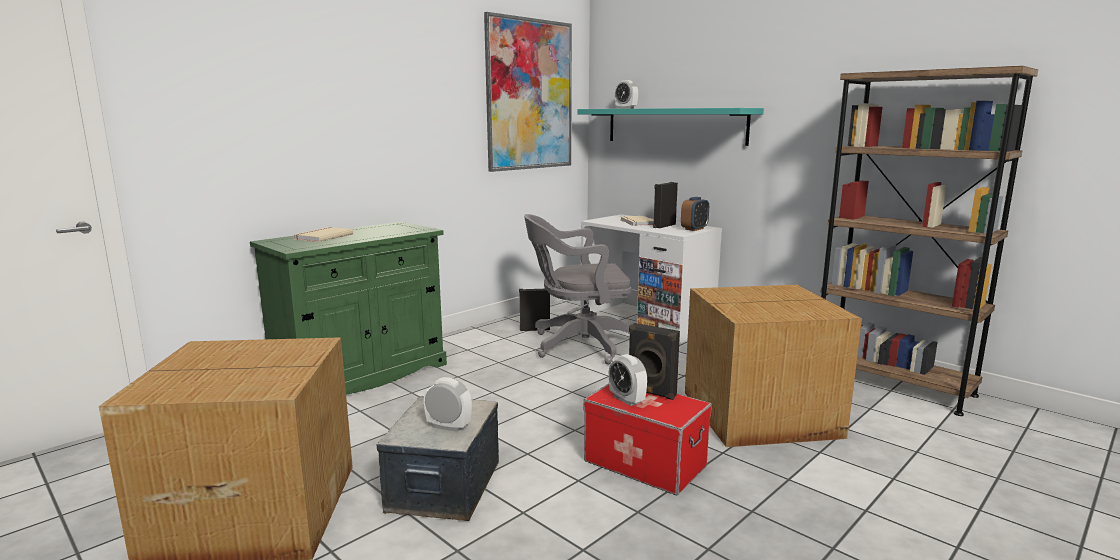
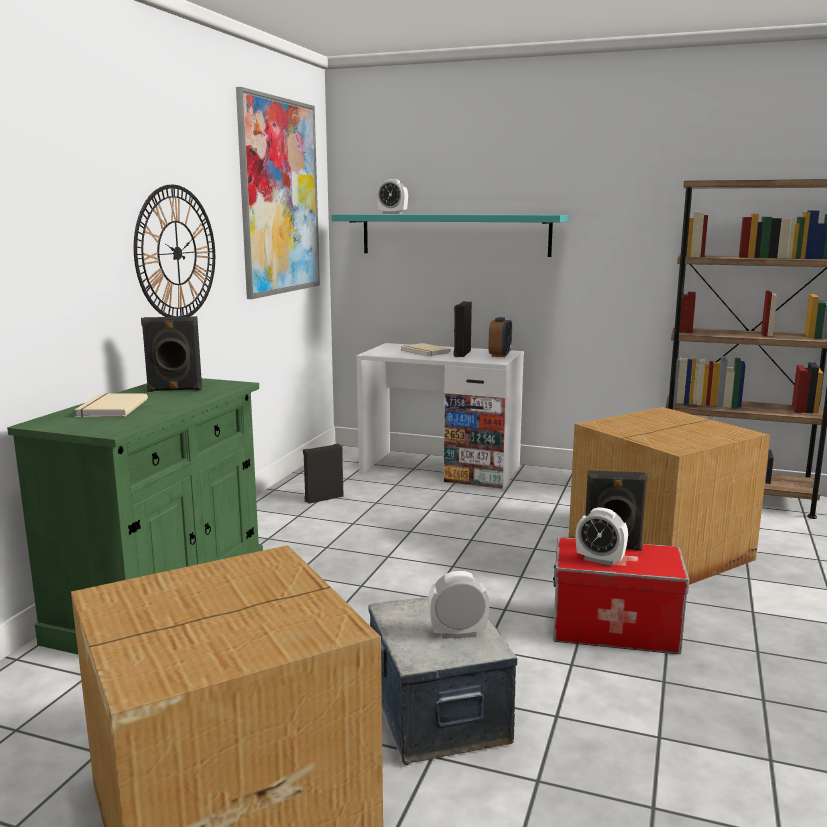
camera: 25 degrees left, 0 degrees up
grey office chair [524,214,631,365] -> none
none -> wall clock [134,185,215,317]
none -> black speaker [141,316,202,392]

